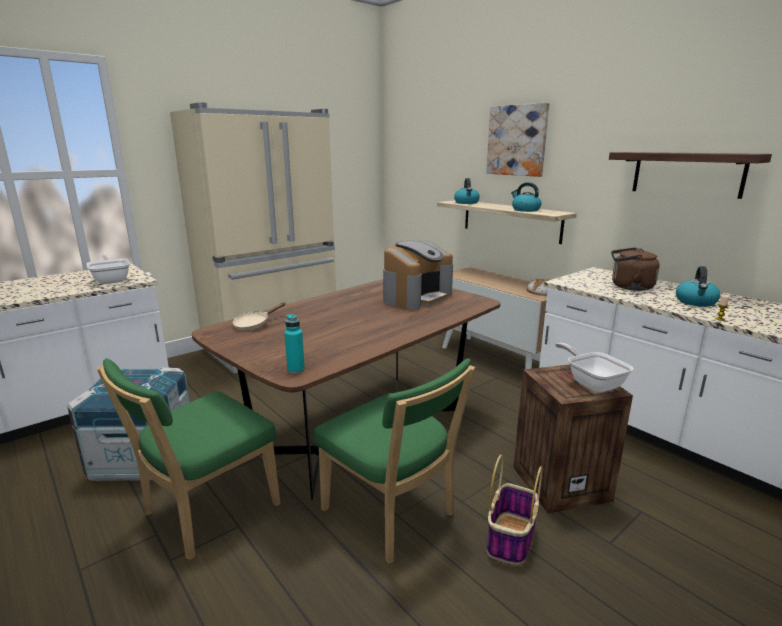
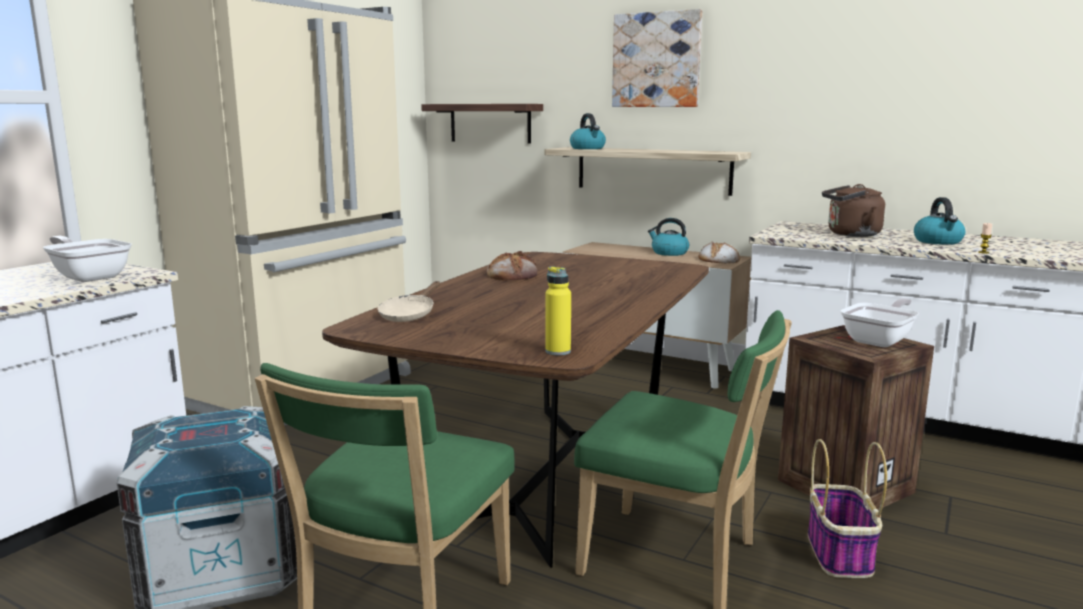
camera: 20 degrees left, 5 degrees down
turquoise bottle [285,314,305,374] -> yellow bottle [545,266,571,355]
coffee machine [383,241,453,310] -> none
kettle [511,182,542,212] -> kettle moved to [648,218,689,256]
frying pan [555,342,634,393] -> frying pan turned 90 degrees clockwise [841,298,919,347]
shelf [609,152,772,199] -> shelf moved to [421,104,543,144]
none -> bread [487,251,538,281]

